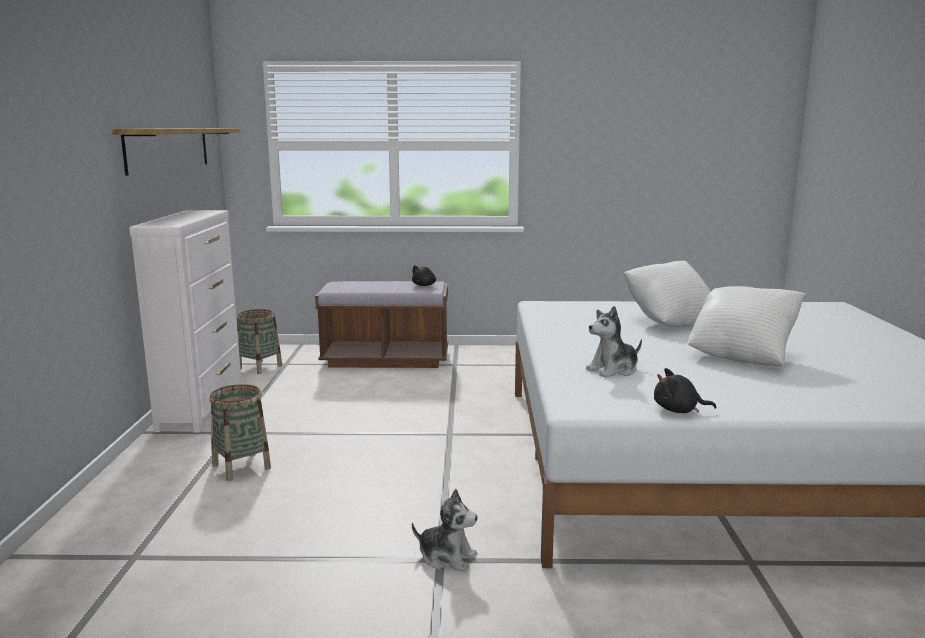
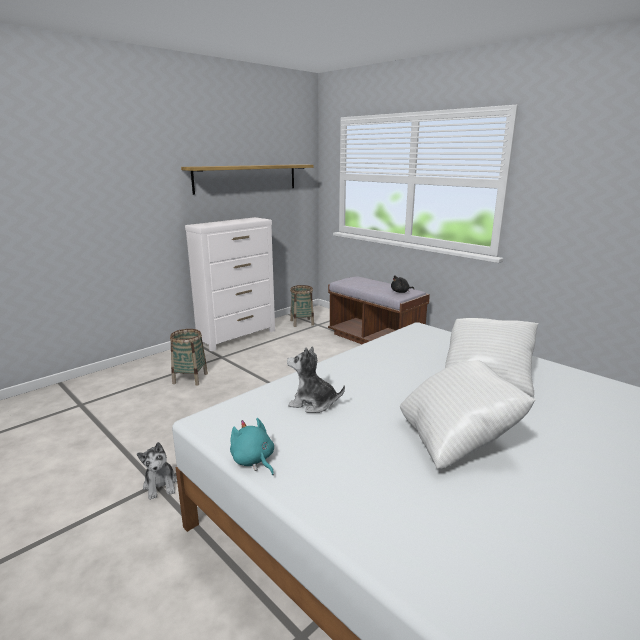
camera: 45 degrees right, 5 degrees up
black plush toy [654,368,716,413] -> turquoise plush toy [230,418,274,475]

